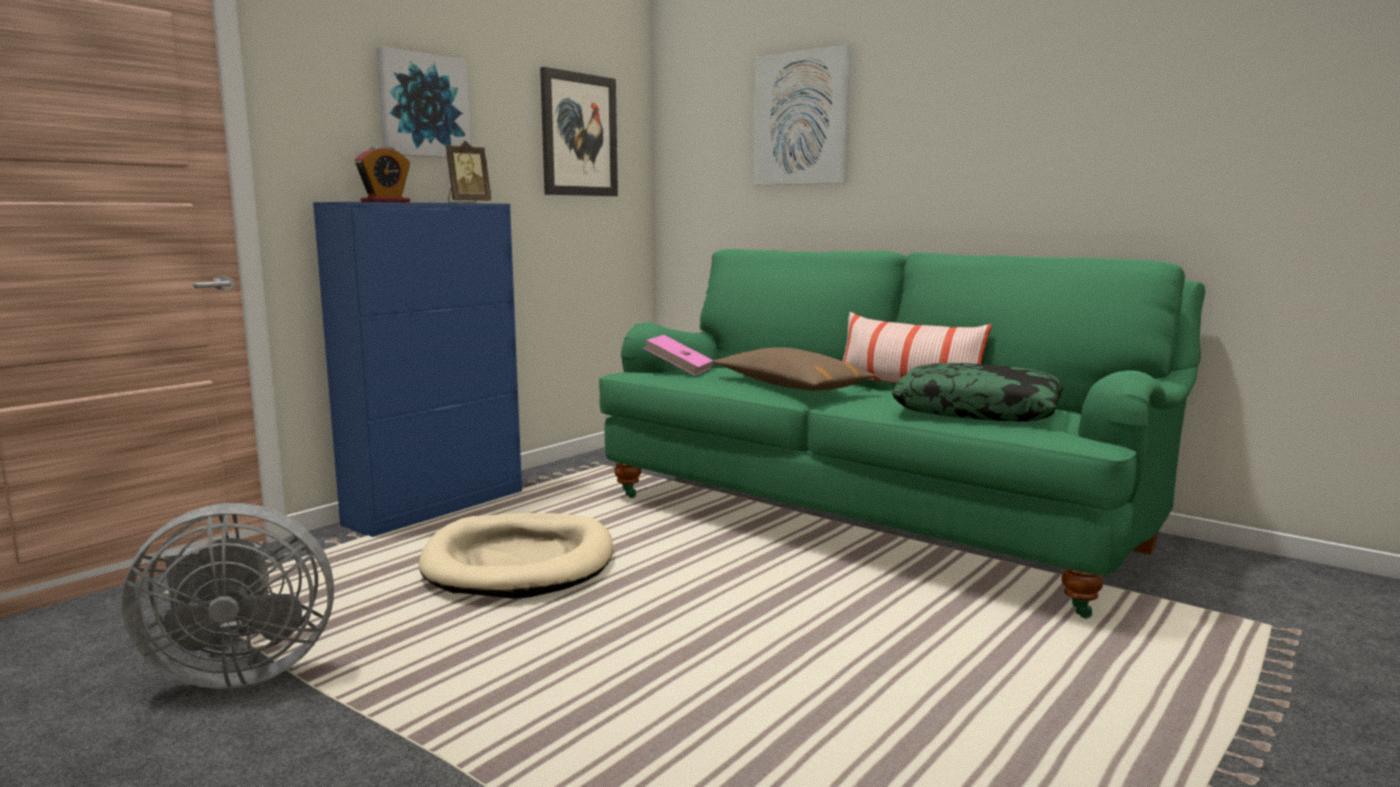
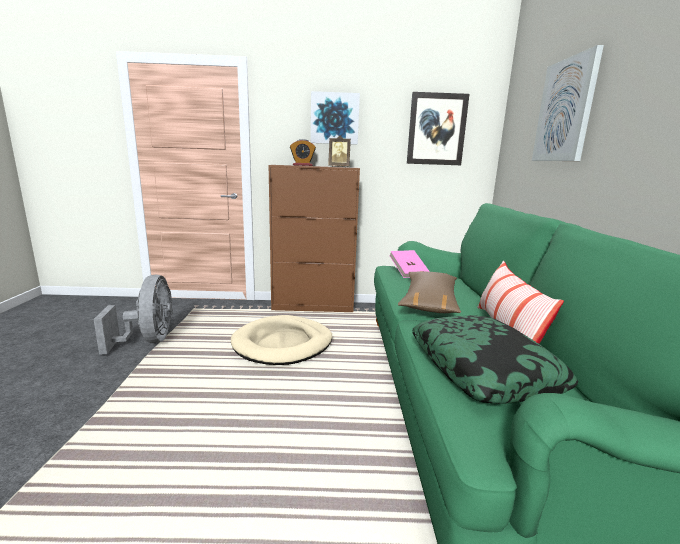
camera: 50 degrees right, 5 degrees up
grey fan [122,503,334,689] -> grey fan turned 135 degrees counterclockwise [94,275,173,355]
blue cabinet [313,202,522,537] -> brown cabinet [268,165,360,312]

